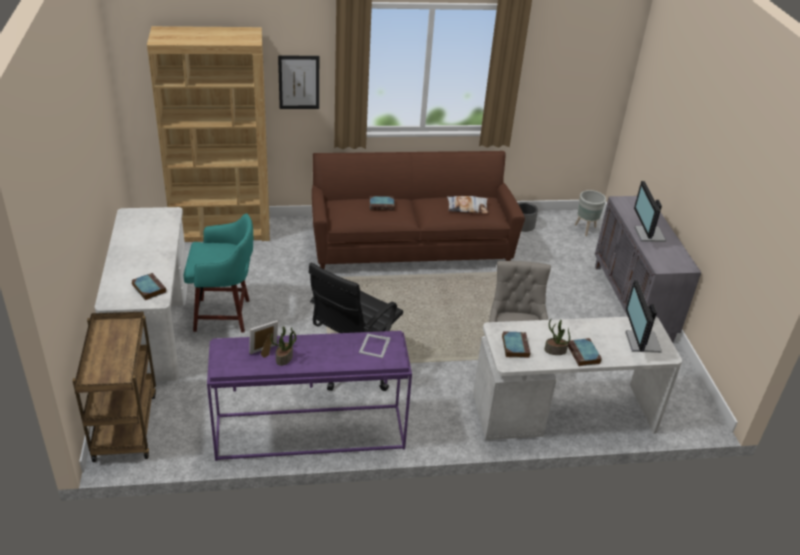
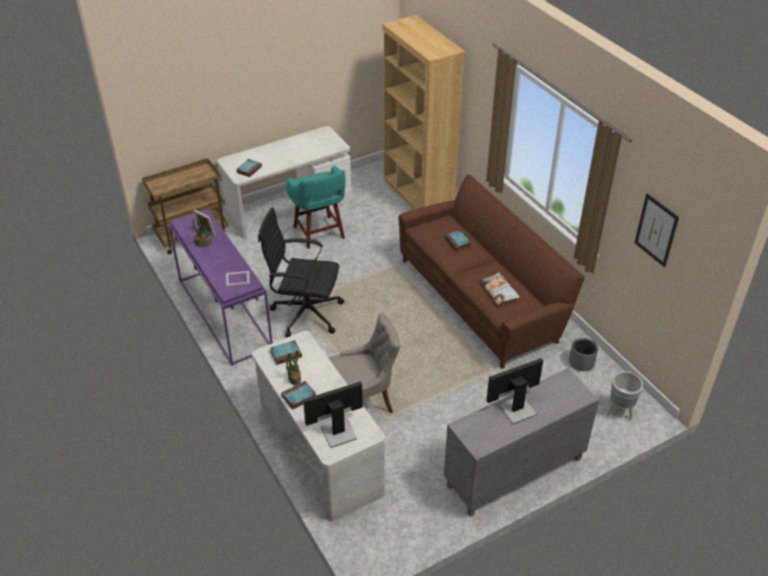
camera: 70 degrees right, 5 degrees up
picture [278,56,319,109] -> picture moved to [635,193,679,267]

